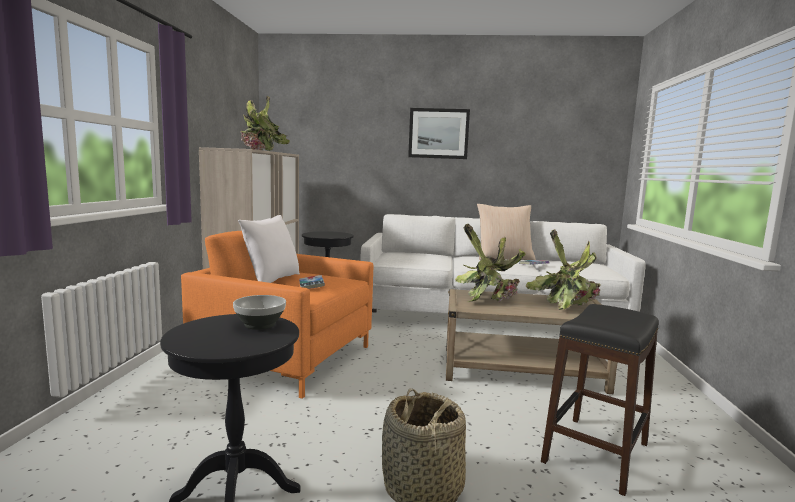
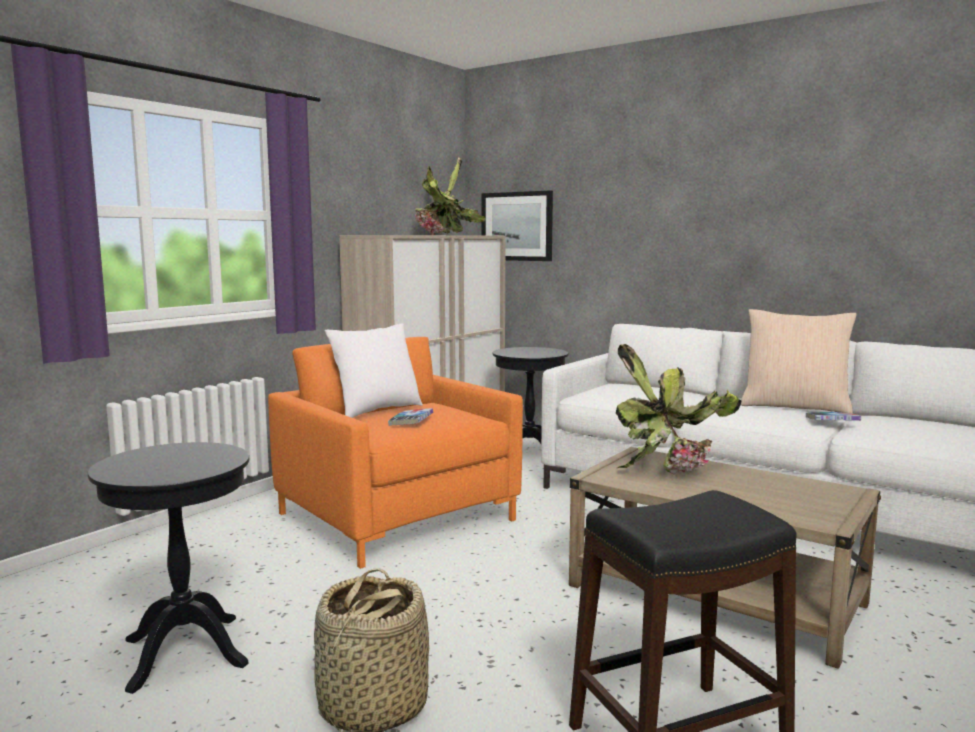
camera: 30 degrees right, 0 degrees up
bowl [233,295,286,330] -> none
picture [408,108,470,159] -> picture moved to [481,190,553,261]
potted plant [526,229,601,310] -> none

